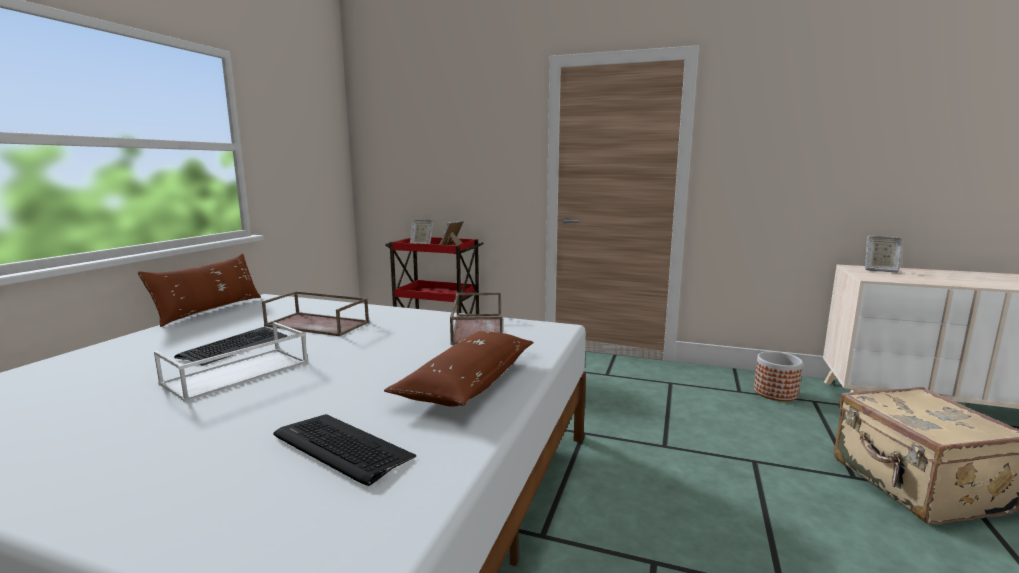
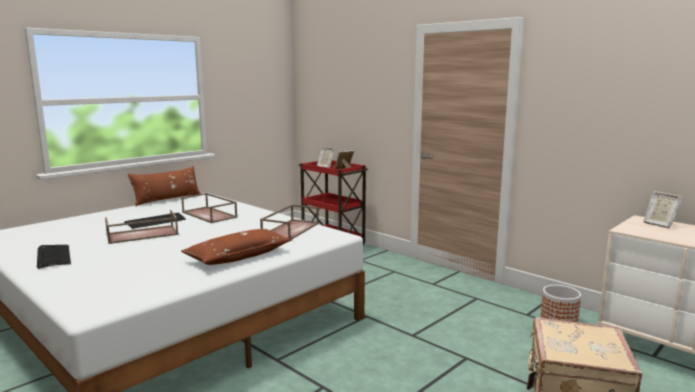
camera: 25 degrees right, 0 degrees up
white tray [154,322,308,402] -> brown tray [105,210,179,244]
keyboard [273,414,416,486] -> keyboard moved to [37,245,71,269]

